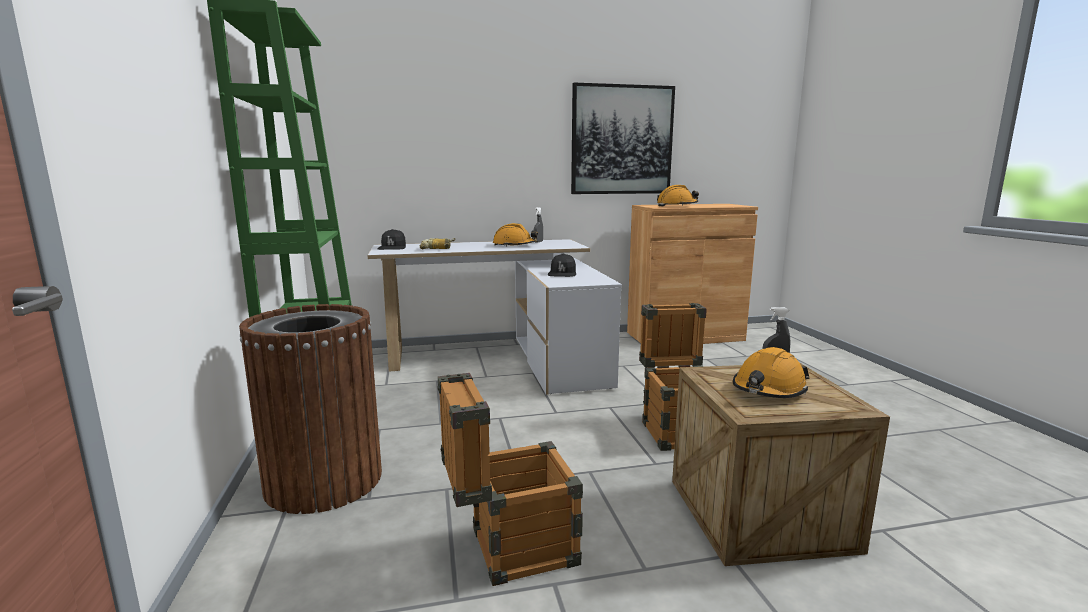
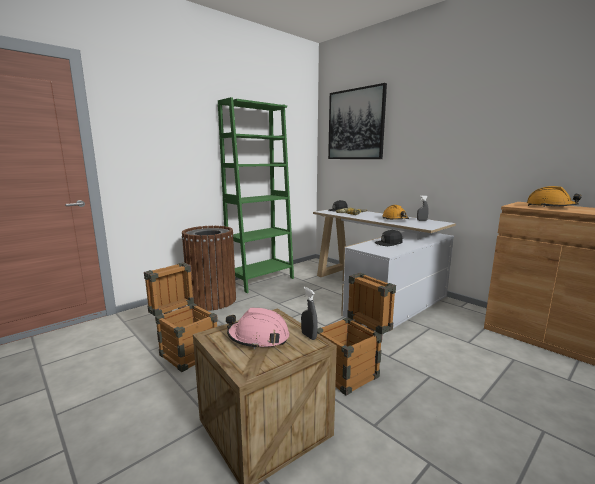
camera: 60 degrees right, 0 degrees up
picture [571,83,675,194] -> picture moved to [328,83,387,159]
orange hard hat [733,347,810,398] -> pink hard hat [226,308,289,349]

